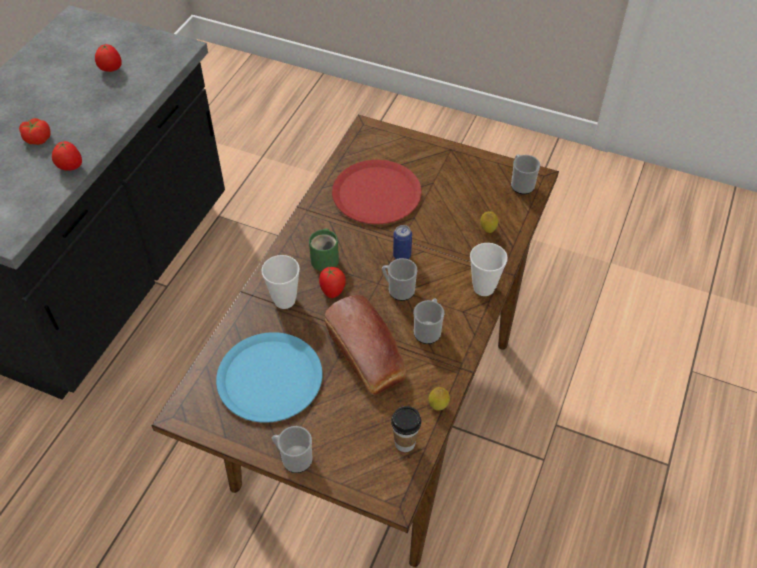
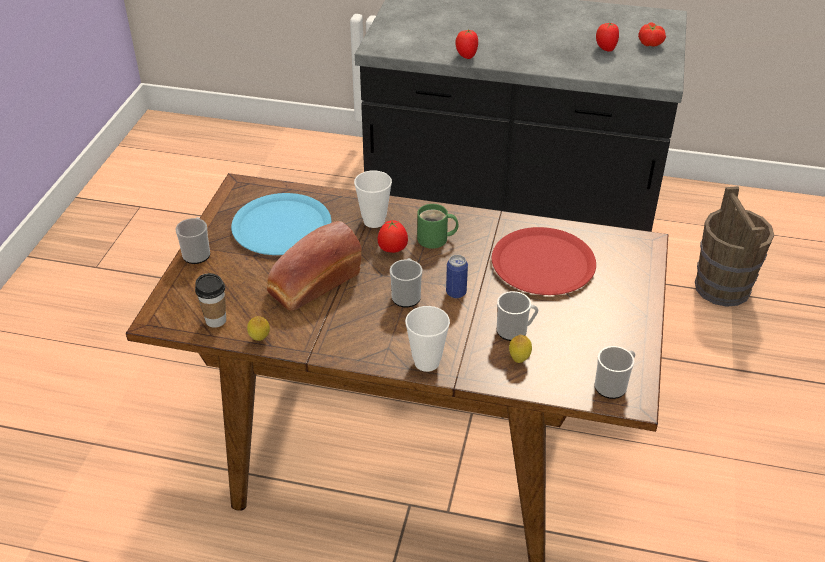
camera: 80 degrees right, 10 degrees down
tomato [19,118,51,145] -> tomato moved to [638,23,666,47]
mug [413,299,444,344] -> mug moved to [497,291,539,341]
none -> brown bucket [695,186,774,307]

